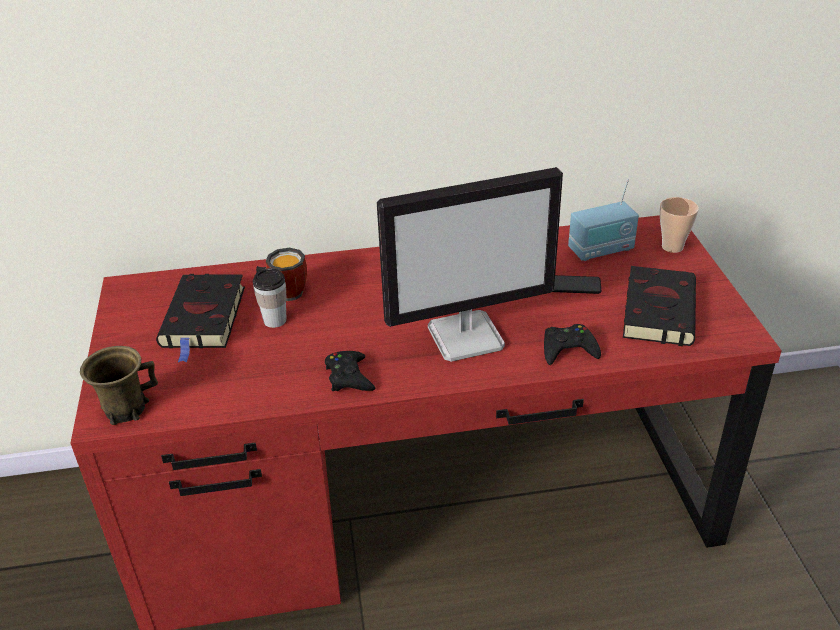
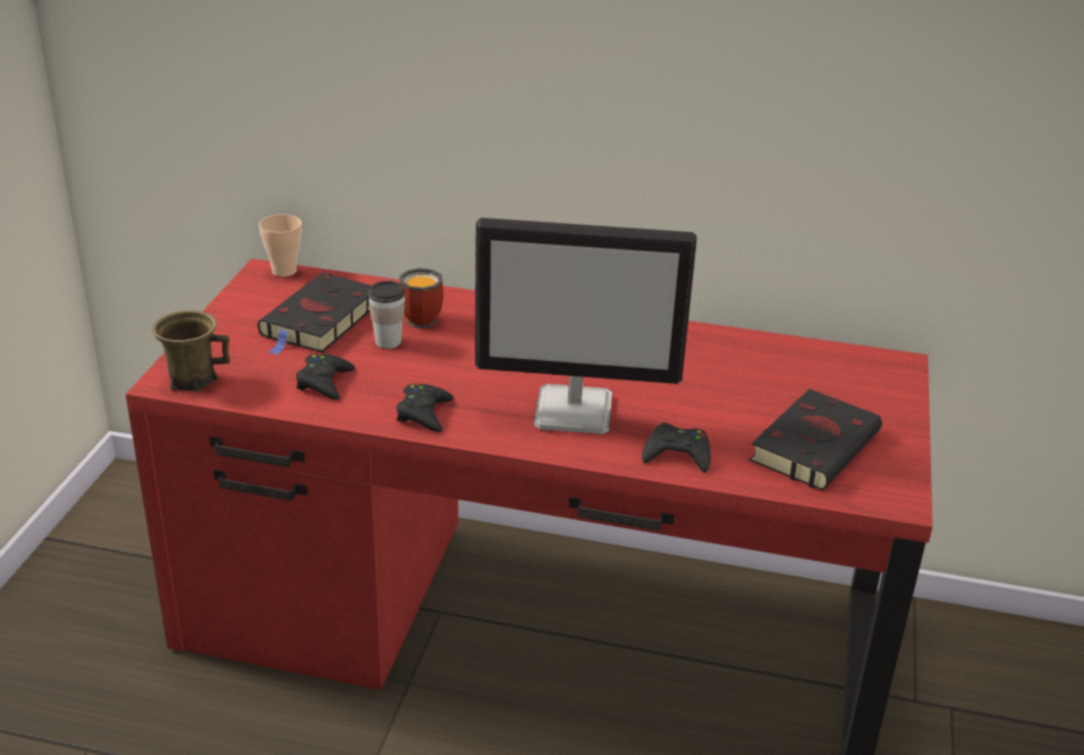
camera: 20 degrees right, 5 degrees down
phone [553,275,601,294] -> none
radio [568,179,639,261] -> none
cup [660,197,699,253] -> cup moved to [259,214,302,277]
none -> black game controller [296,353,355,400]

